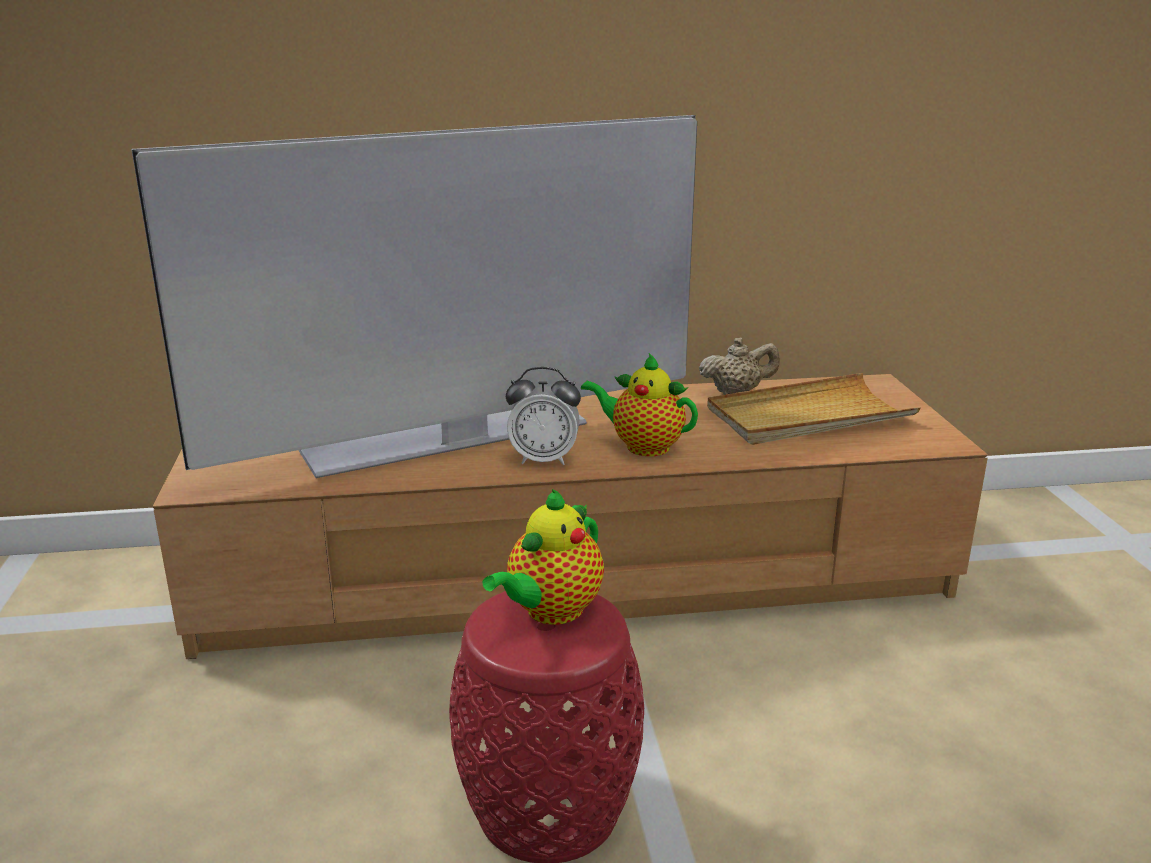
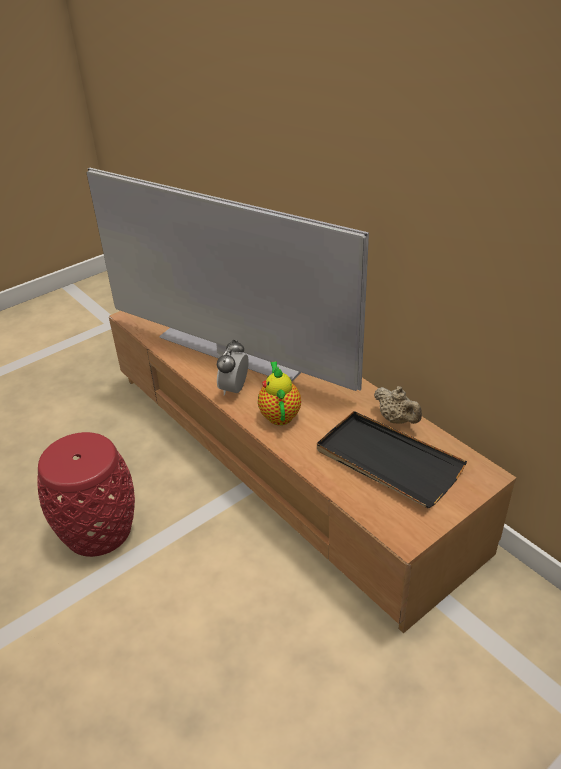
camera: 60 degrees right, 15 degrees up
teapot [482,489,604,625] -> none
alarm clock [506,367,581,465] -> alarm clock turned 45 degrees clockwise [217,340,249,396]
beige tray [707,373,921,445] -> black tray [317,411,467,508]

